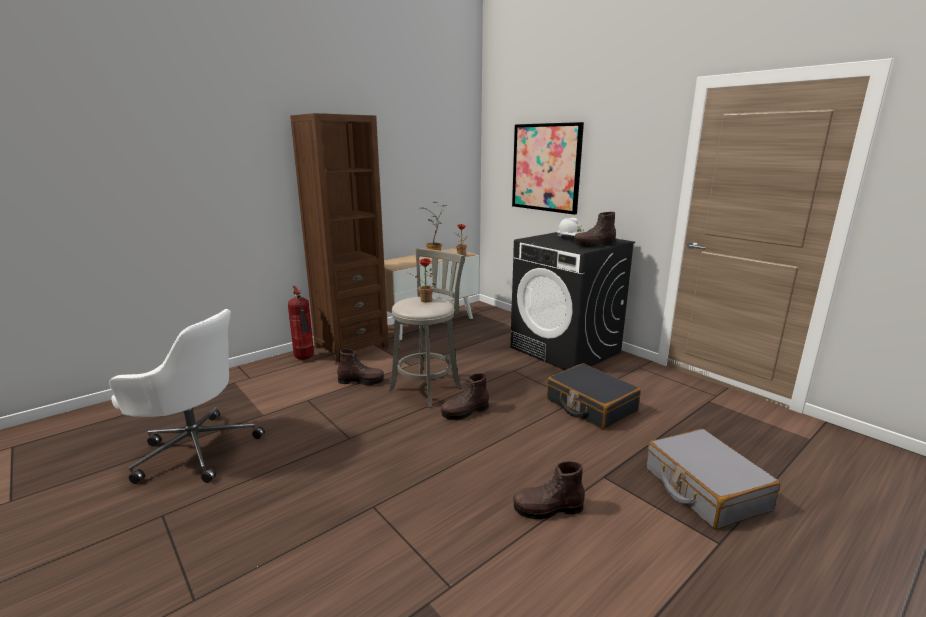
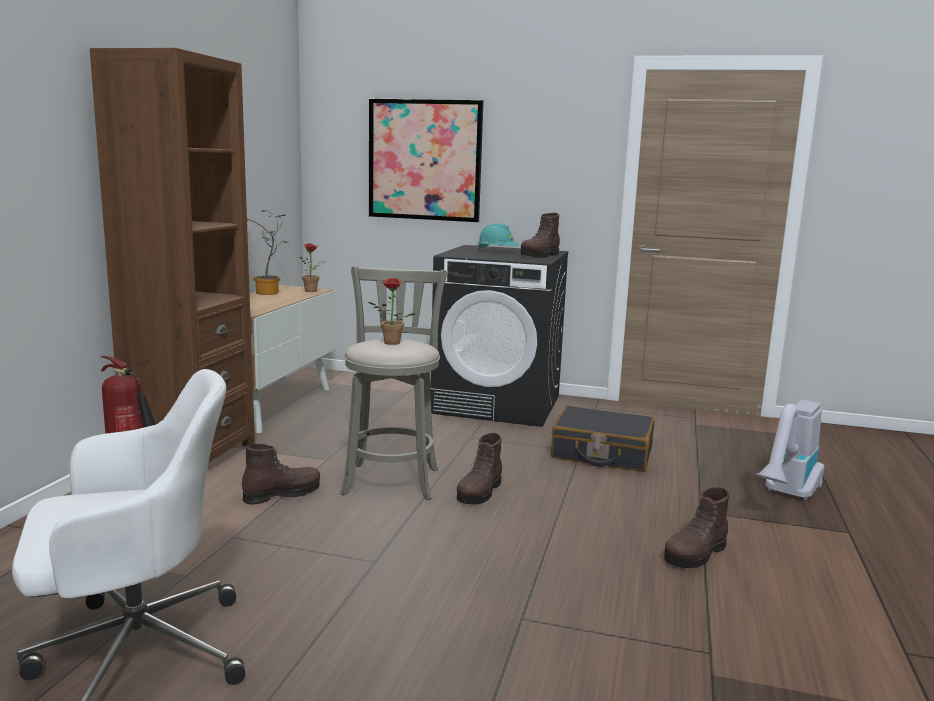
camera: 35 degrees left, 5 degrees down
white hard hat [556,218,583,237] -> turquoise hard hat [476,223,519,251]
grey suitcase [646,429,780,530] -> vacuum cleaner [756,400,824,500]

